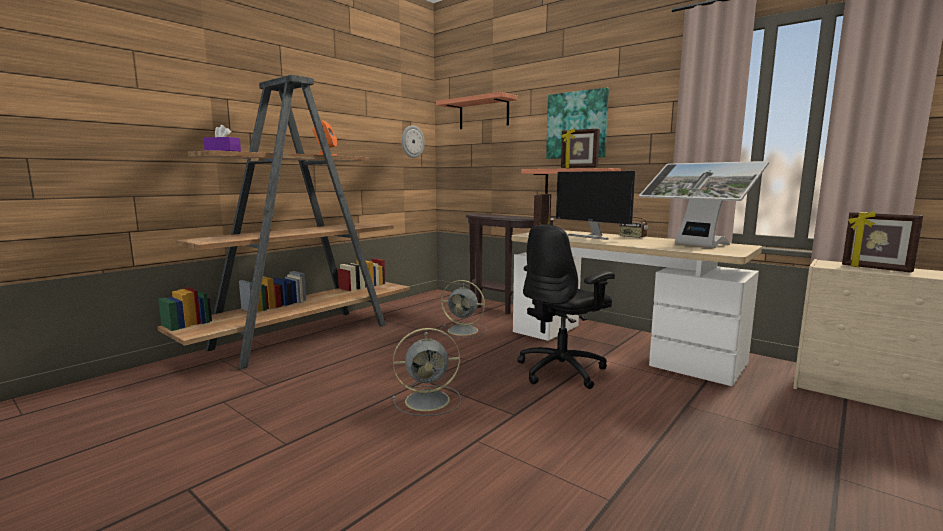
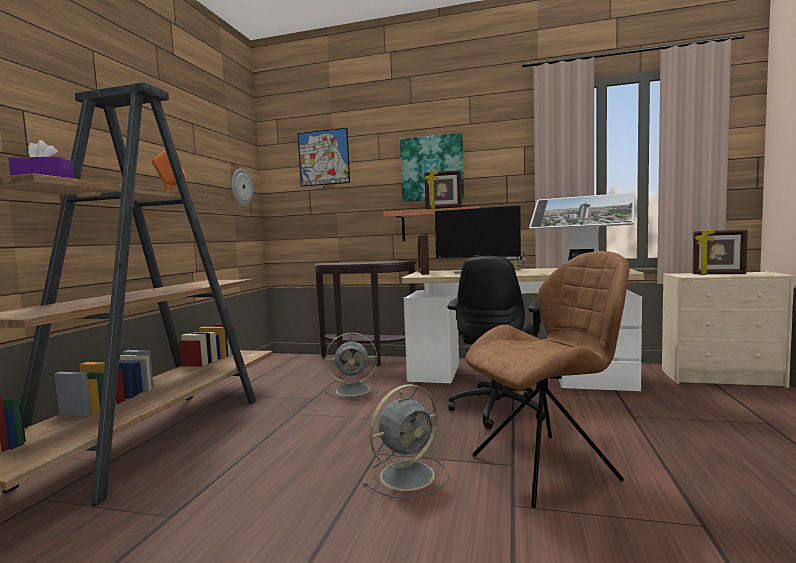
camera: 25 degrees left, 5 degrees down
shelf [436,92,518,129] -> picture [297,128,350,187]
none -> brown chair [465,251,630,508]

